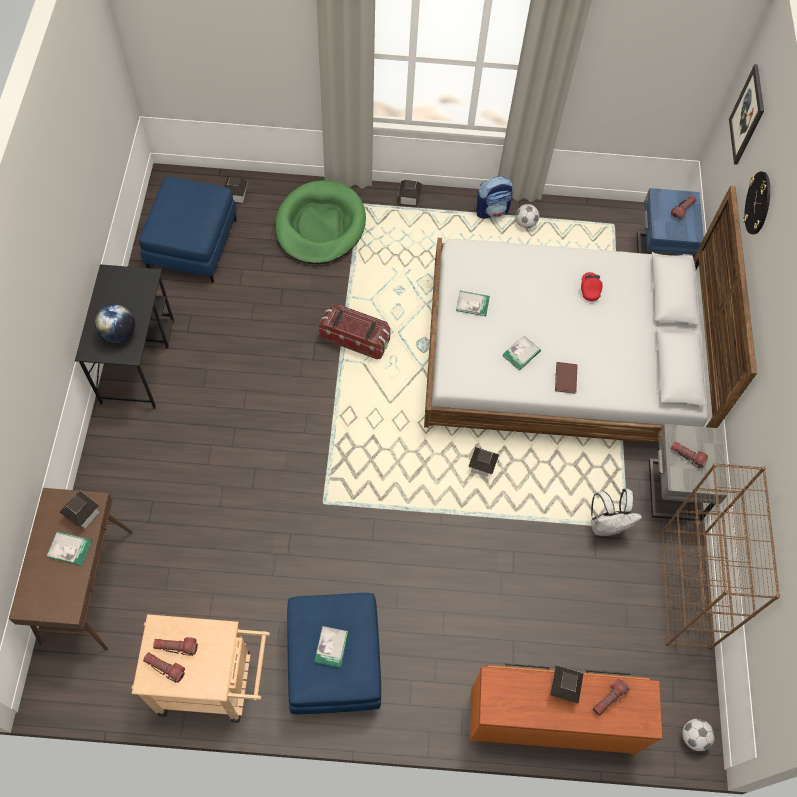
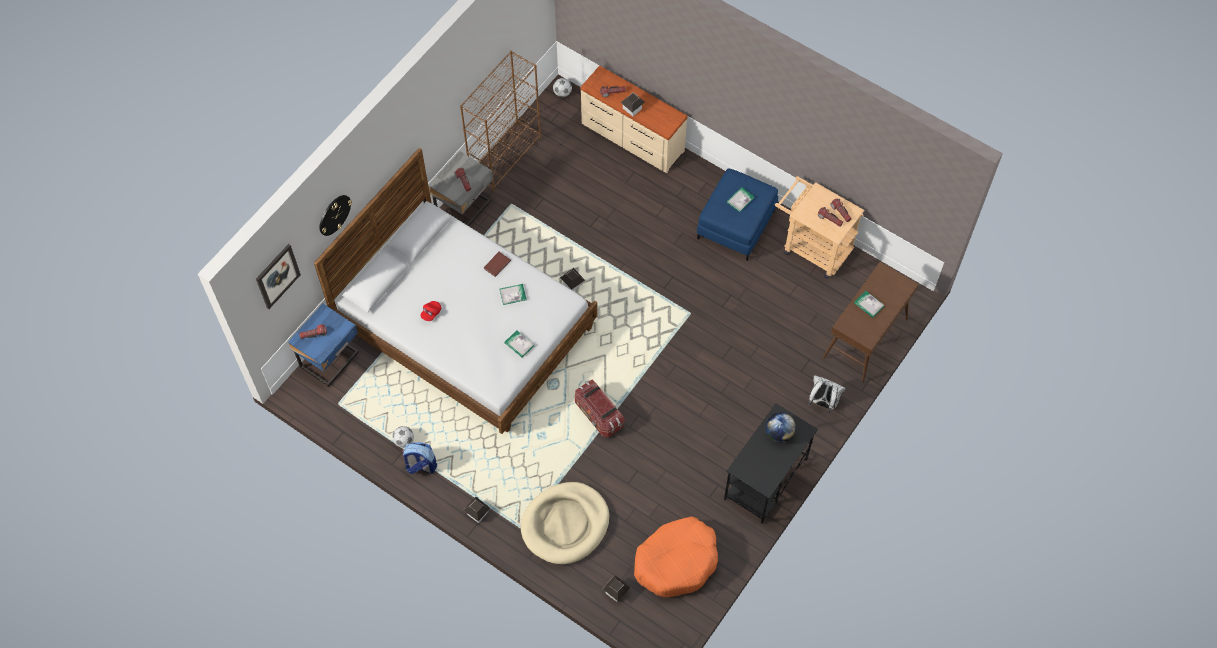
camera: 145 degrees left, 0 degrees up
toy house [60,491,99,528] -> none
blue ottoman [139,177,237,283] -> orange dog bed [634,516,718,597]
green dog bed [275,180,366,264] -> beige dog bed [521,482,610,564]
orange dresser [470,664,663,754] -> beige dresser [580,66,688,173]
white backpack [591,489,642,536] -> white backpack moved to [808,375,846,413]

